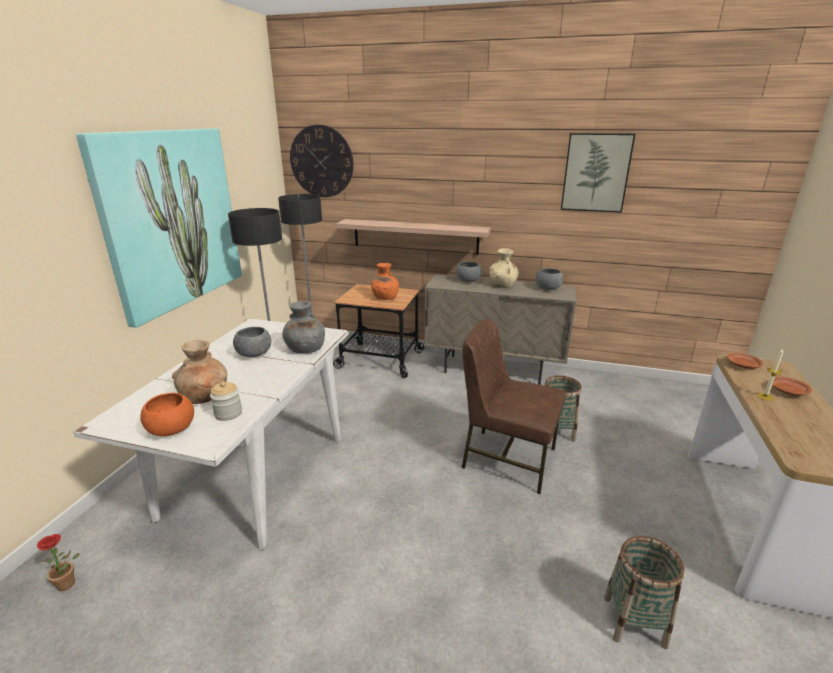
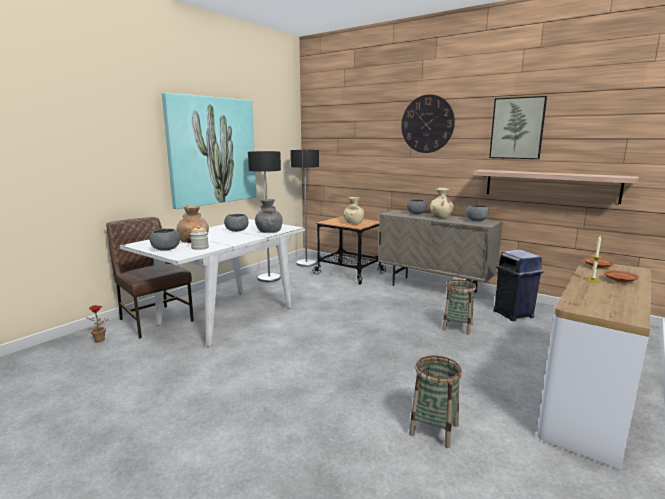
camera: 20 degrees right, 10 degrees down
orange bowl [140,393,194,436] -> grey bowl [150,228,180,251]
wall clock [290,125,354,197] -> wall clock moved to [401,94,455,153]
shelf [336,219,491,255] -> shelf moved to [473,170,638,204]
orange vase [371,263,399,300] -> beige vase [344,197,364,224]
brown chair [462,319,566,494] -> brown chair moved to [106,217,194,338]
none -> blue trash can [493,250,543,321]

